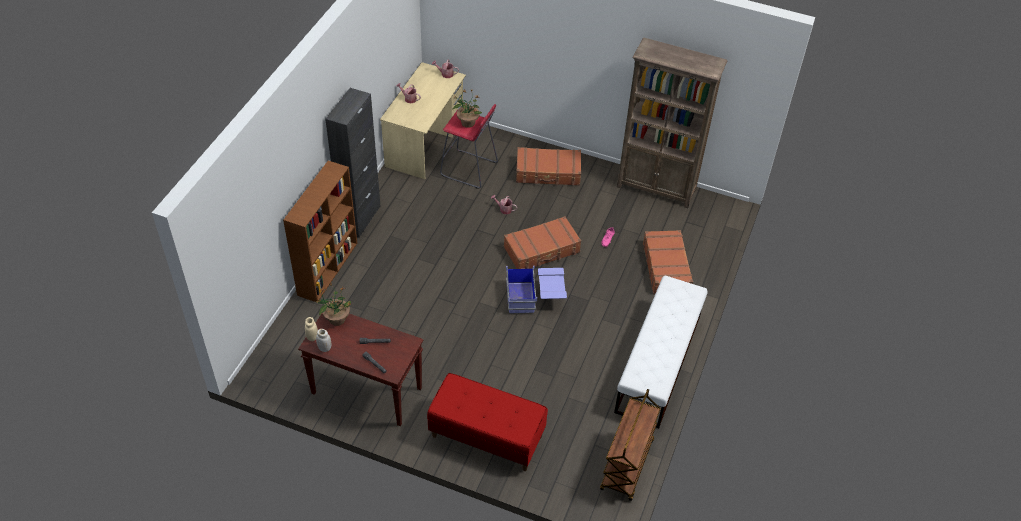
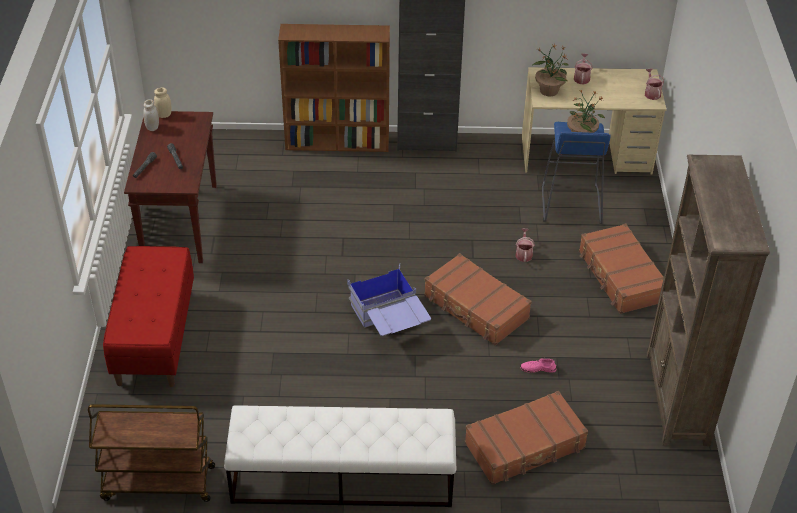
camera: 70 degrees right, 5 degrees down
potted plant [316,283,351,326] -> potted plant moved to [532,44,568,97]
red stool [440,104,498,189] -> blue stool [542,122,611,224]

